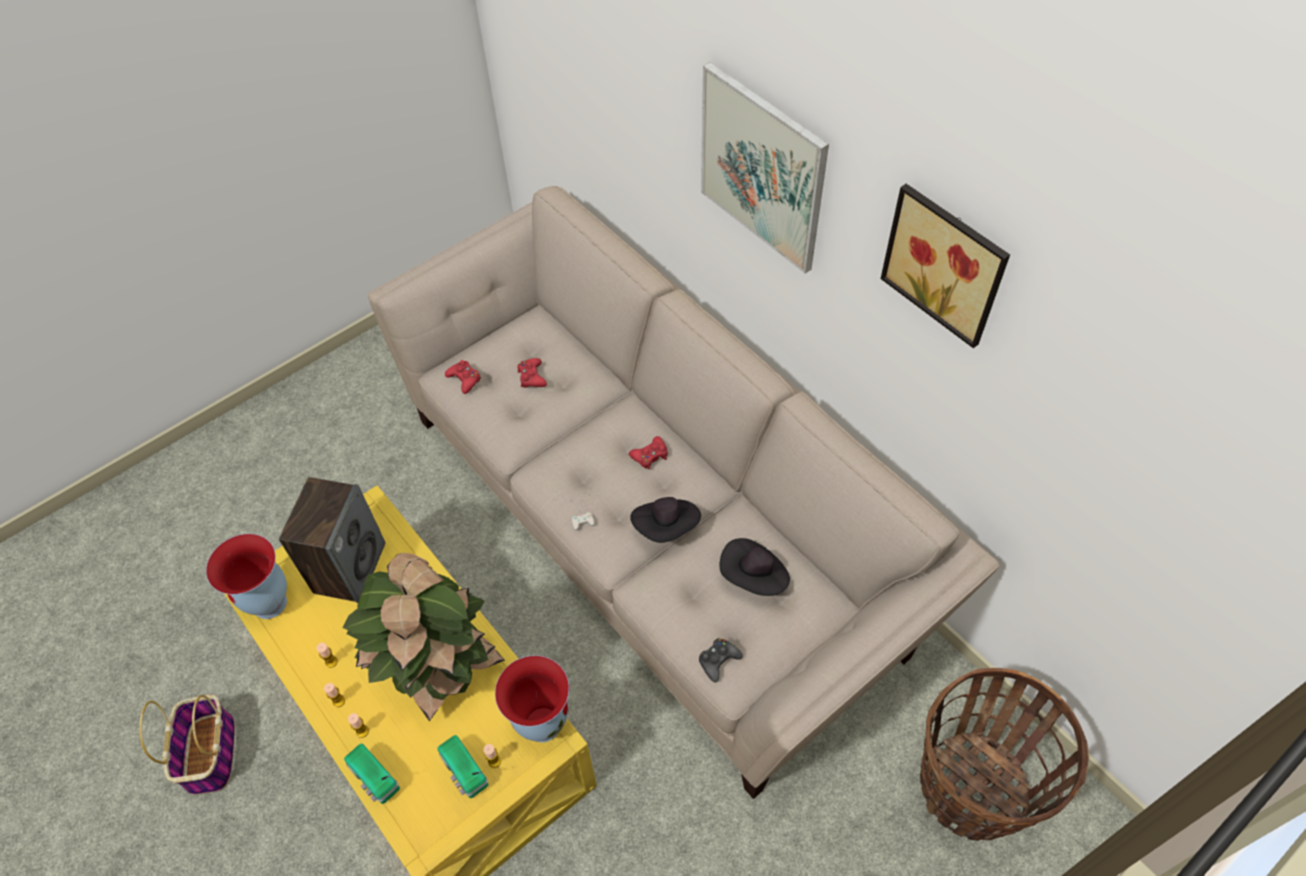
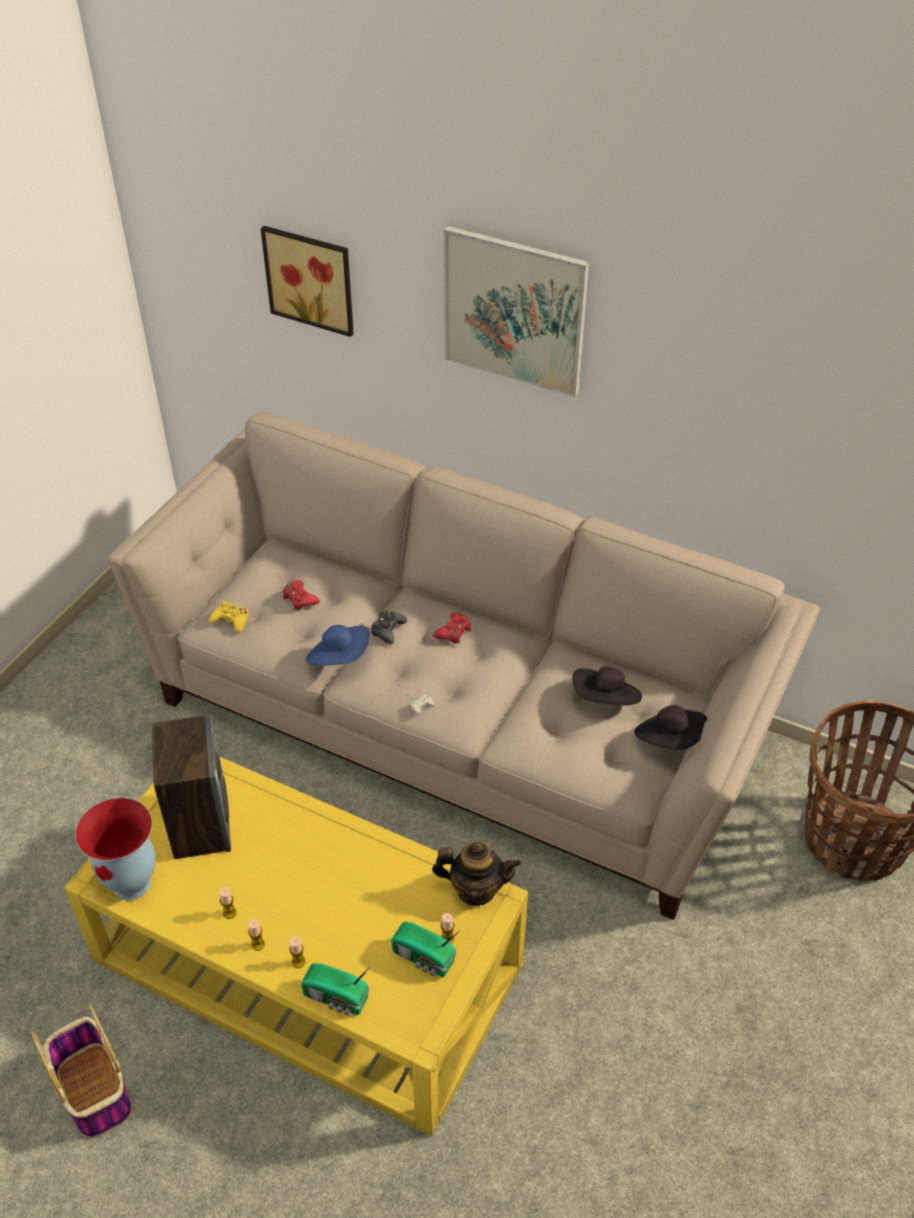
camera: 25 degrees left, 10 degrees down
potted plant [342,553,505,721] -> none
red game controller [445,360,481,394] -> yellow game controller [209,601,249,633]
vase [495,655,569,743] -> teapot [432,841,521,906]
black hat [630,497,701,543] -> black hat moved to [635,705,708,750]
black game controller [699,638,743,682] -> black game controller moved to [371,610,407,644]
picture [881,184,1010,348] -> picture moved to [261,226,354,337]
none -> blue hat [306,625,370,665]

